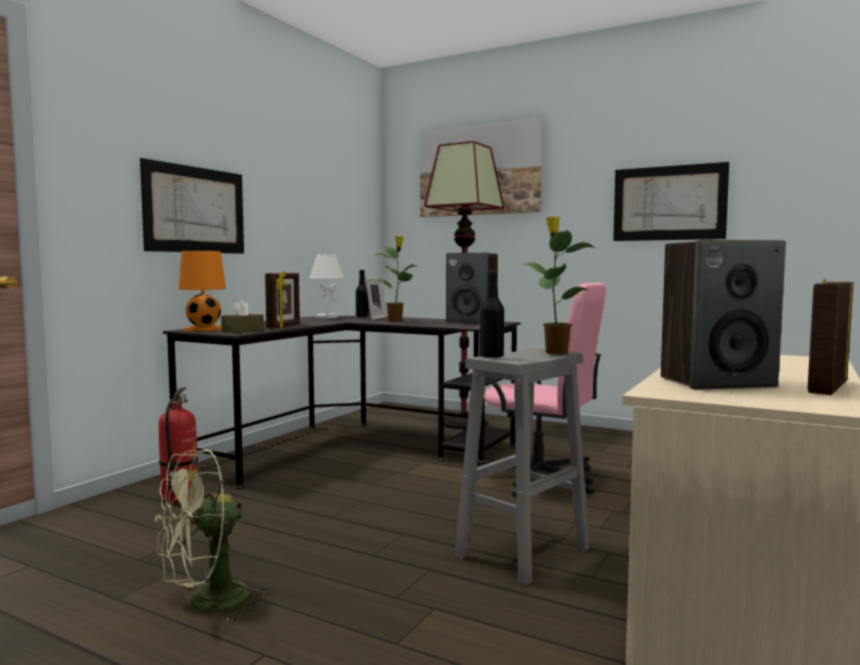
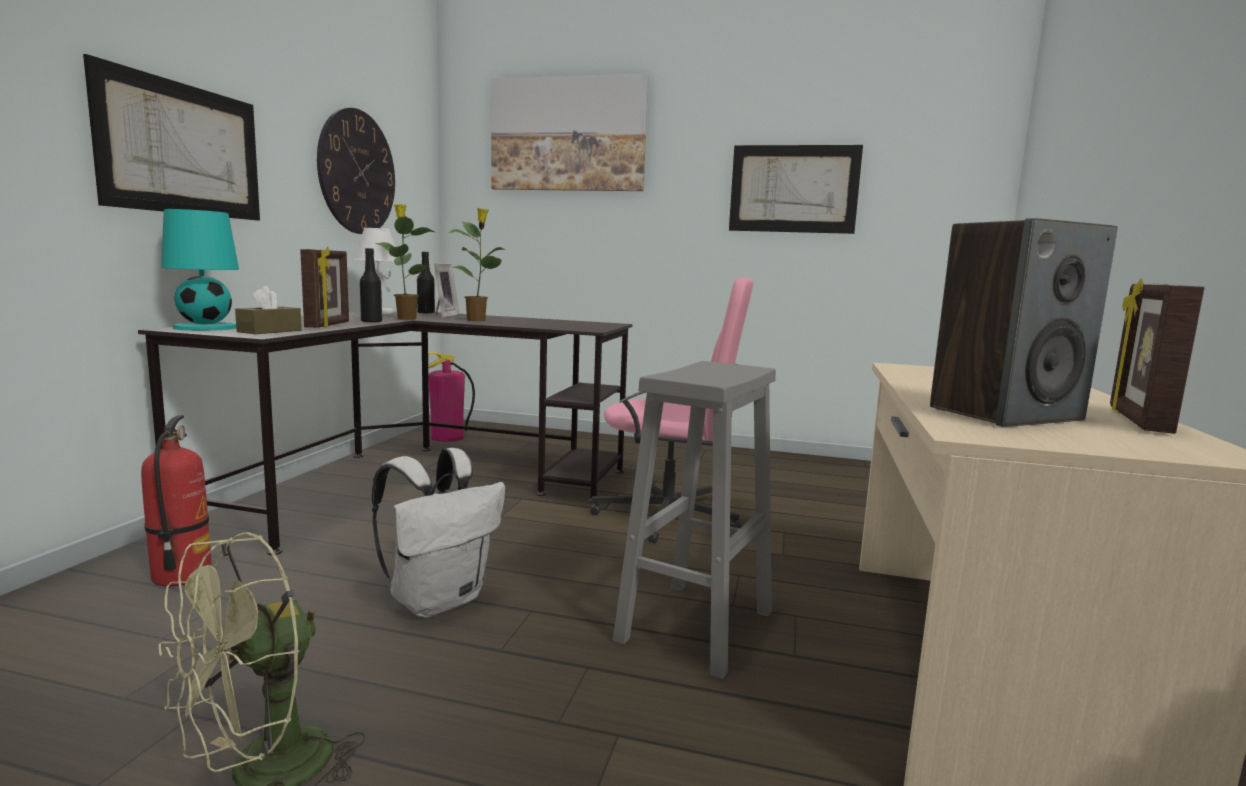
camera: 15 degrees left, 5 degrees up
orange table lamp [179,251,226,331] -> turquoise table lamp [161,209,239,331]
floor lamp [424,141,504,429] -> none
speaker [446,253,498,324] -> none
black bottle [480,271,504,358] -> black bottle moved to [360,248,382,322]
potted plant [521,216,597,354] -> potted plant moved to [375,204,435,320]
none -> wall clock [317,108,395,234]
none -> white backpack [372,448,505,617]
none -> fire extinguisher [428,352,475,442]

